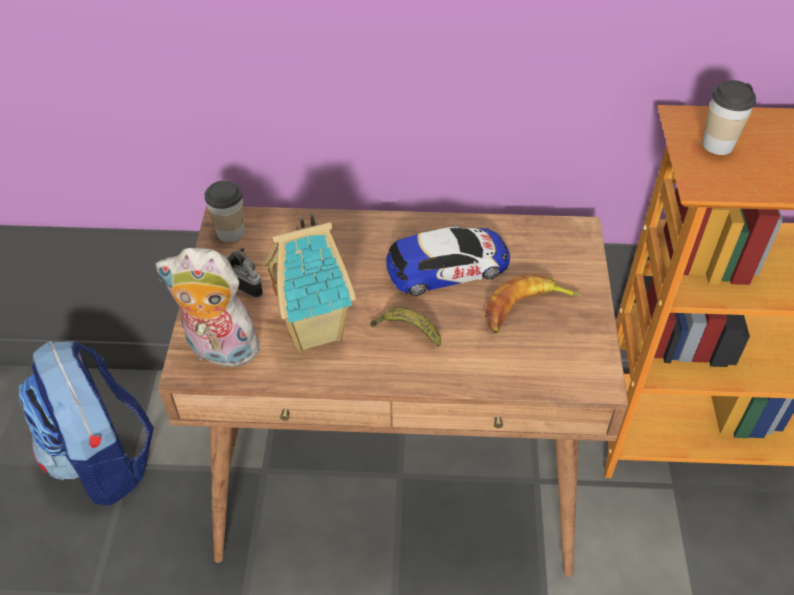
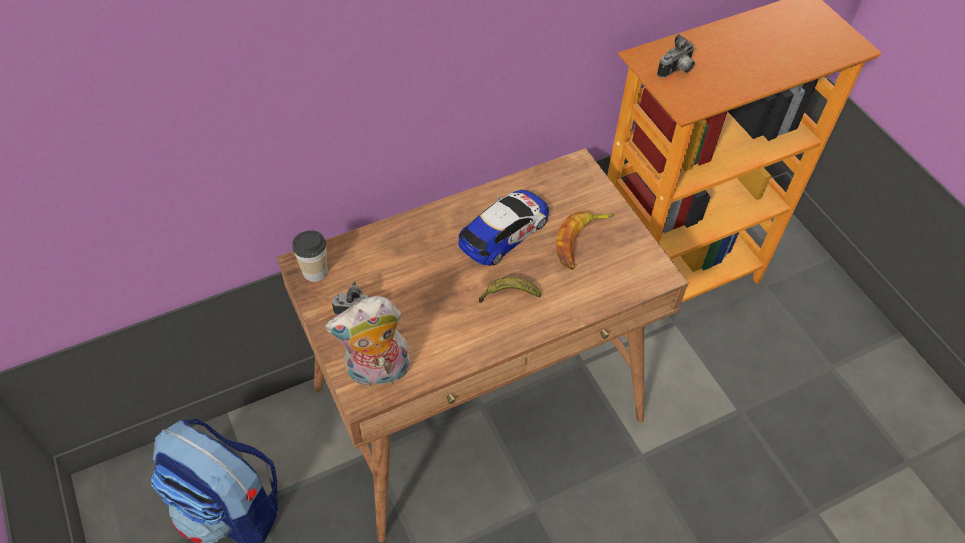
camera: 30 degrees left, 5 degrees up
toy house [262,212,356,352] -> none
cup [702,80,756,155] -> camera [657,34,695,78]

